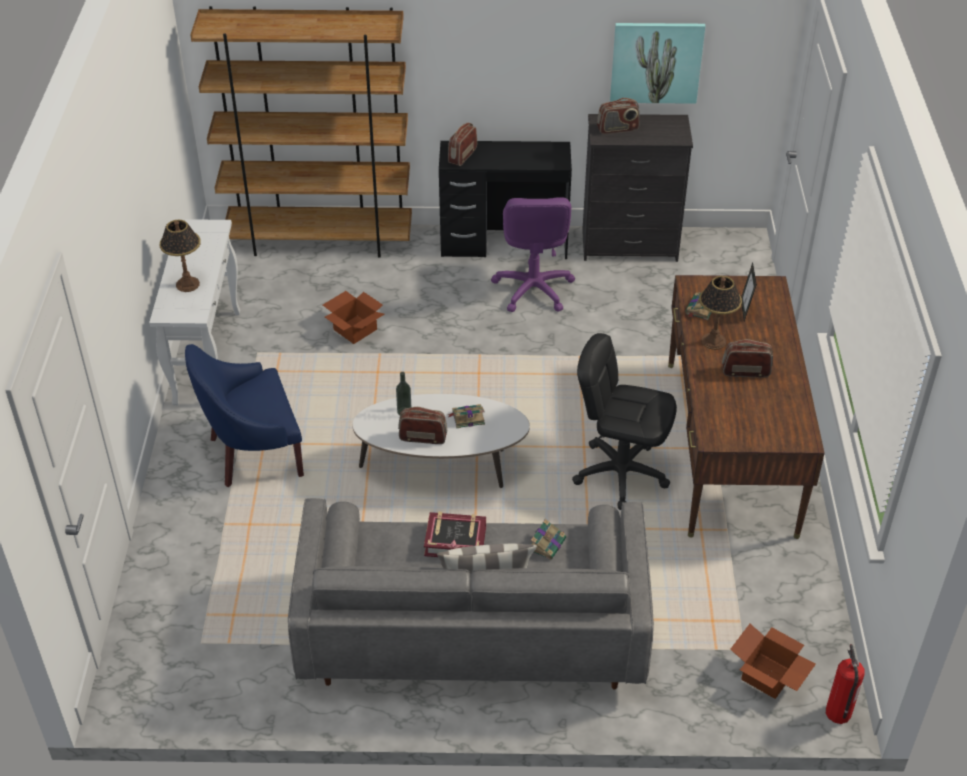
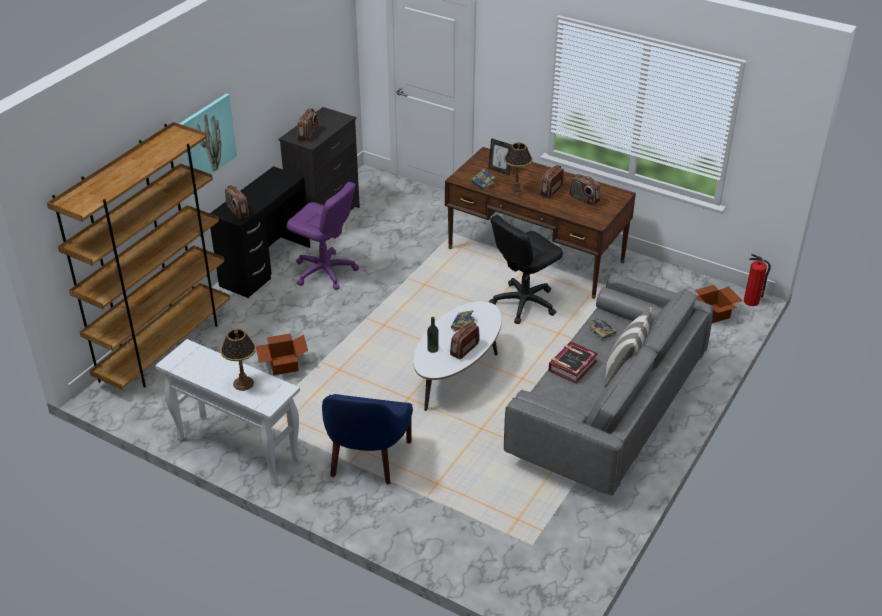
camera: 60 degrees left, 5 degrees down
picture [610,23,705,104] -> picture moved to [179,94,237,174]
none -> radio [569,174,601,206]

